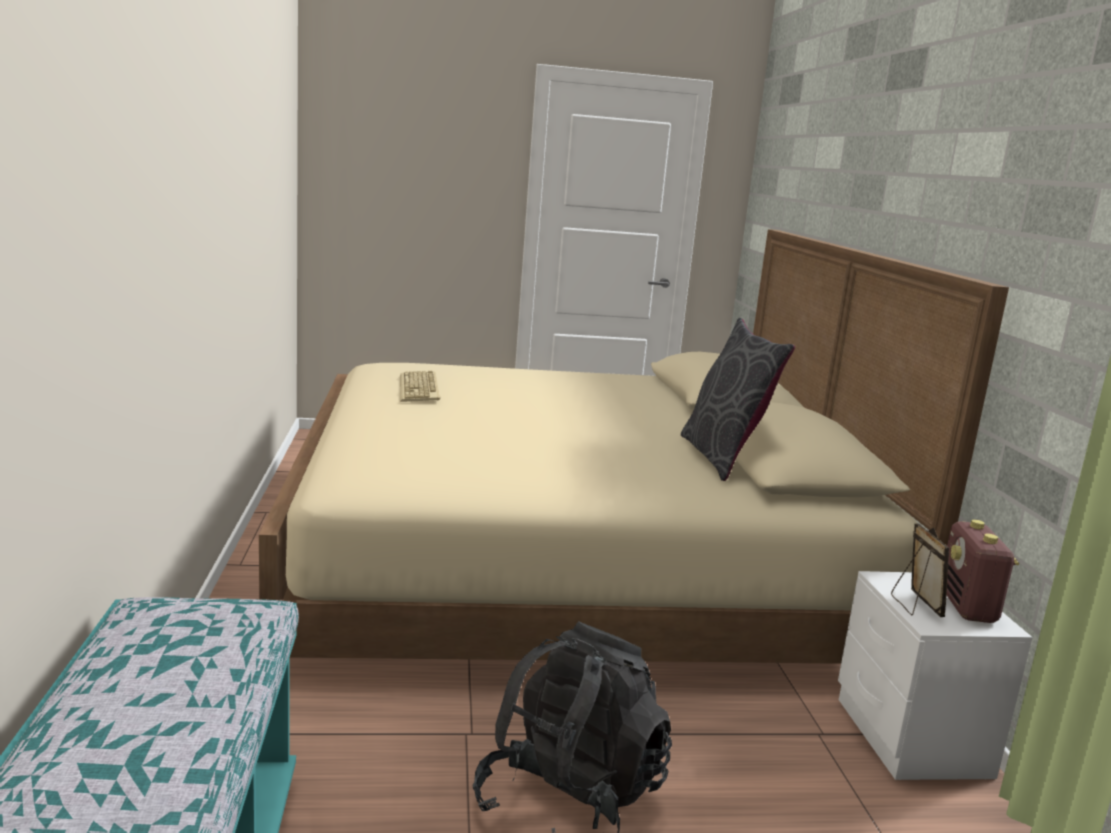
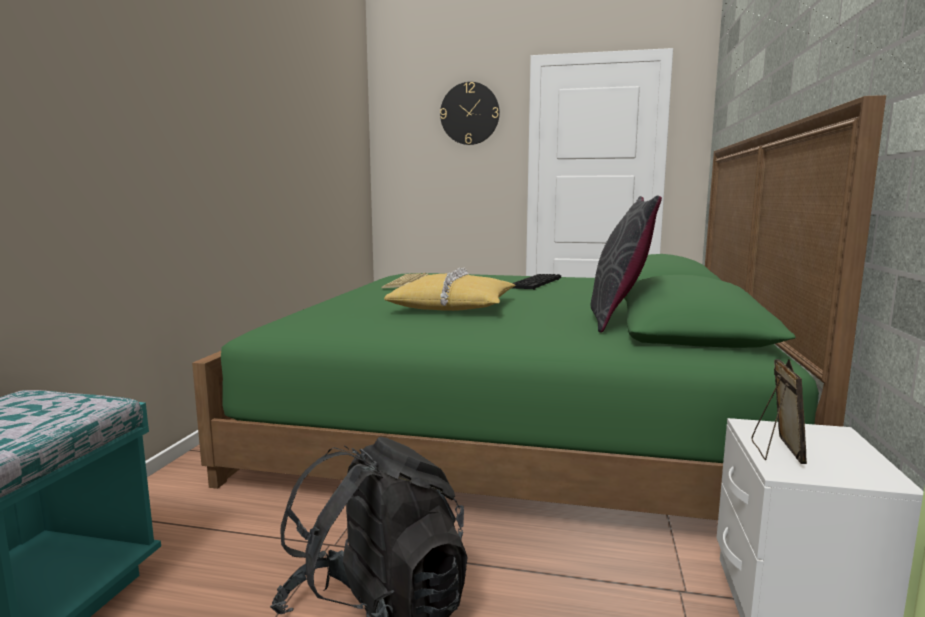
camera: 20 degrees right, 5 degrees down
beige bed [259,229,1009,664] -> green bed [192,95,886,520]
radio [946,519,1019,623] -> none
none -> yellow pillow [384,267,516,311]
none -> wall clock [440,82,500,145]
none -> keyboard [511,274,561,290]

